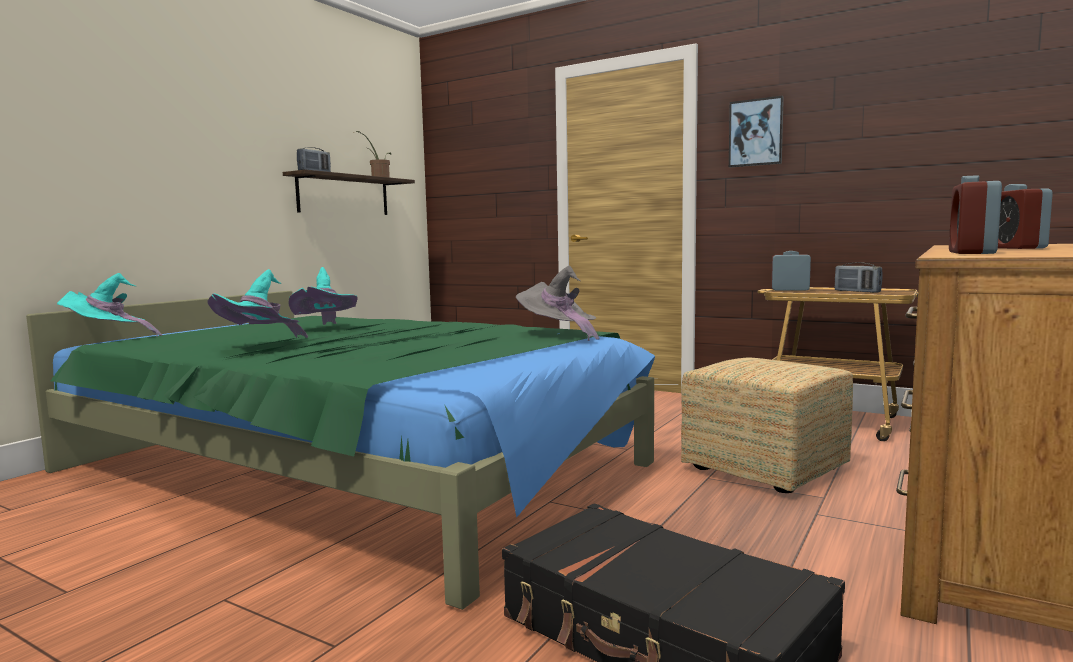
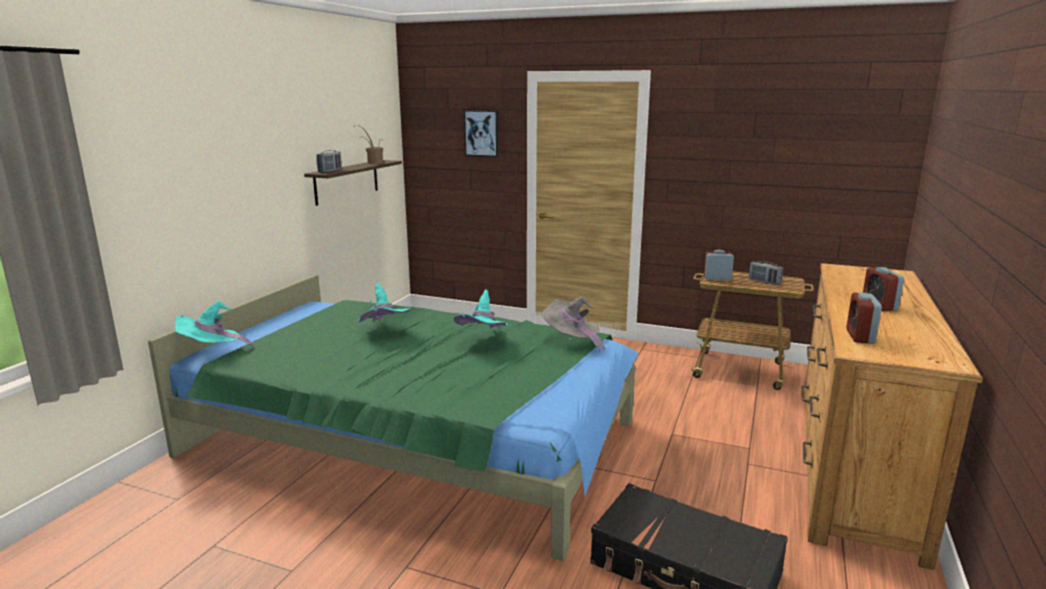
camera: 10 degrees left, 10 degrees up
turquoise hat [207,269,308,338] -> turquoise hat moved to [453,289,508,329]
ottoman [681,357,853,493] -> none
picture [729,96,784,167] -> picture moved to [464,110,499,157]

